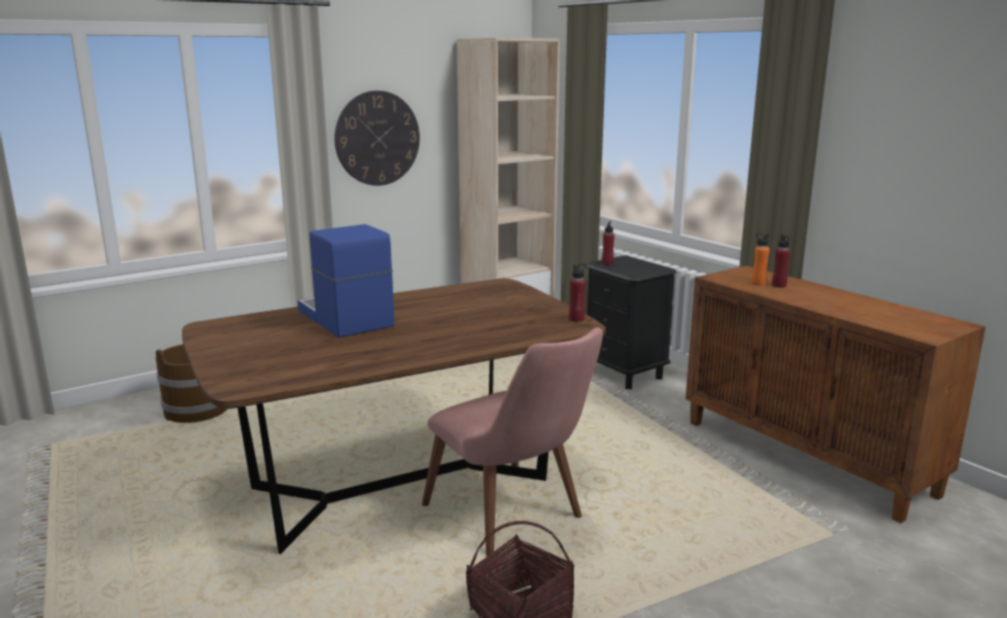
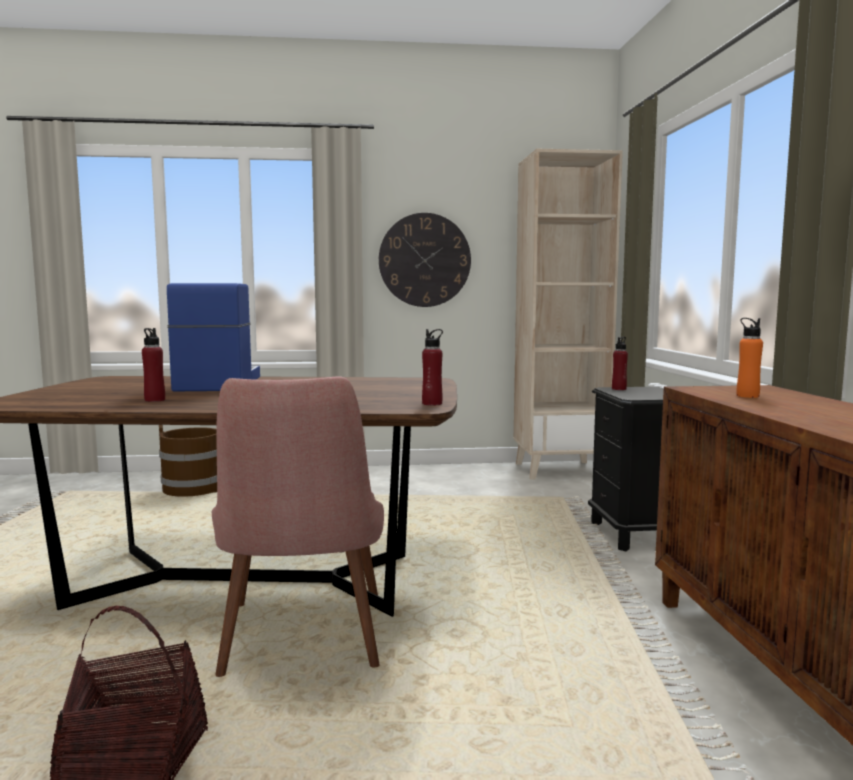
camera: 30 degrees right, 10 degrees down
red bottle [772,234,790,288] -> red bottle moved to [142,328,165,402]

